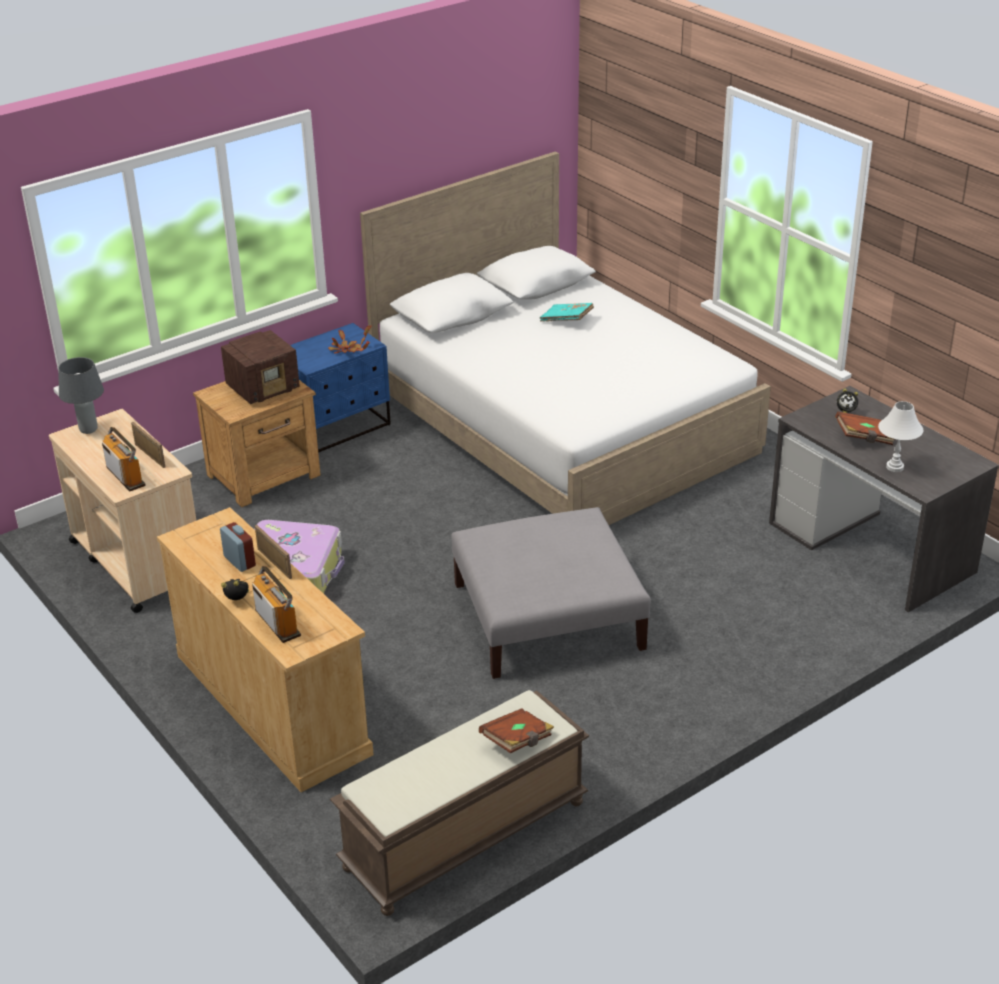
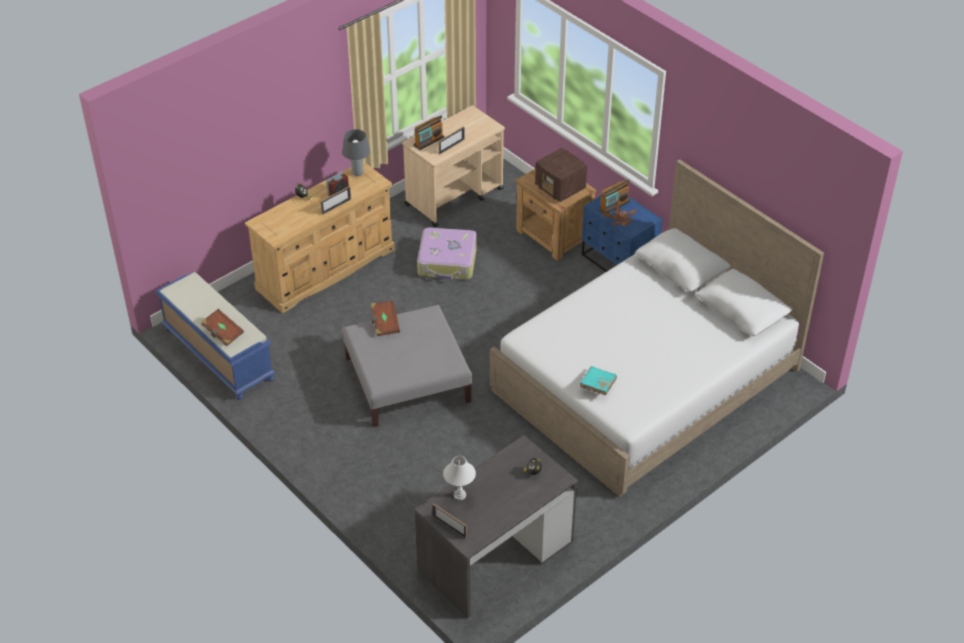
camera: 85 degrees right, 10 degrees up
grey table lamp [58,357,104,434] -> grey table lamp moved to [342,129,370,176]
radio [252,566,301,643] -> radio moved to [598,180,630,214]
brown bench [330,690,589,916] -> blue bench [155,272,276,400]
turquoise book [540,303,594,322] -> turquoise book moved to [580,366,617,395]
brown book [835,412,895,445] -> brown book moved to [371,300,400,336]
none -> picture frame [432,503,467,539]

